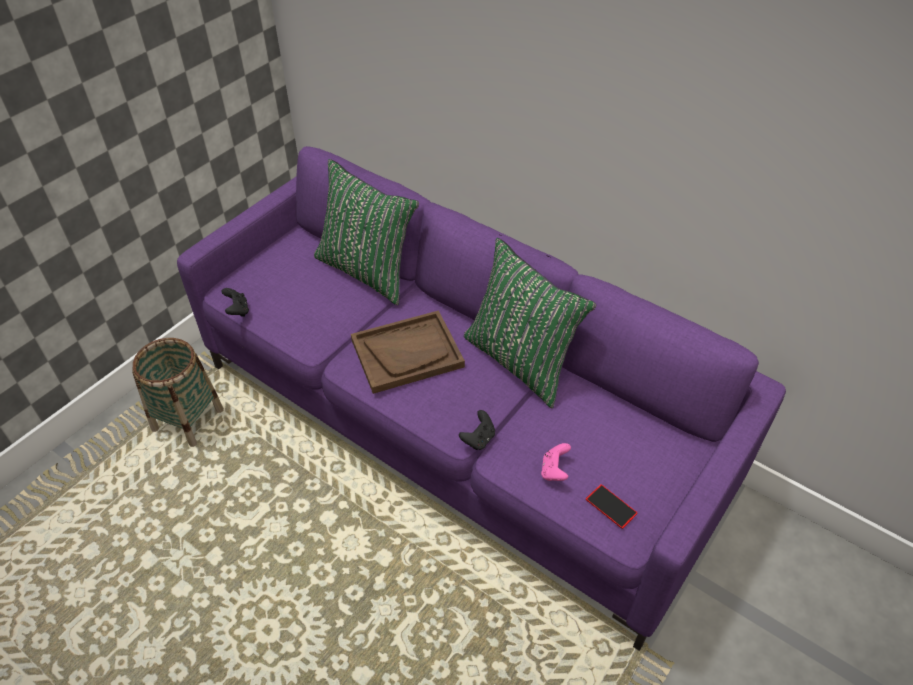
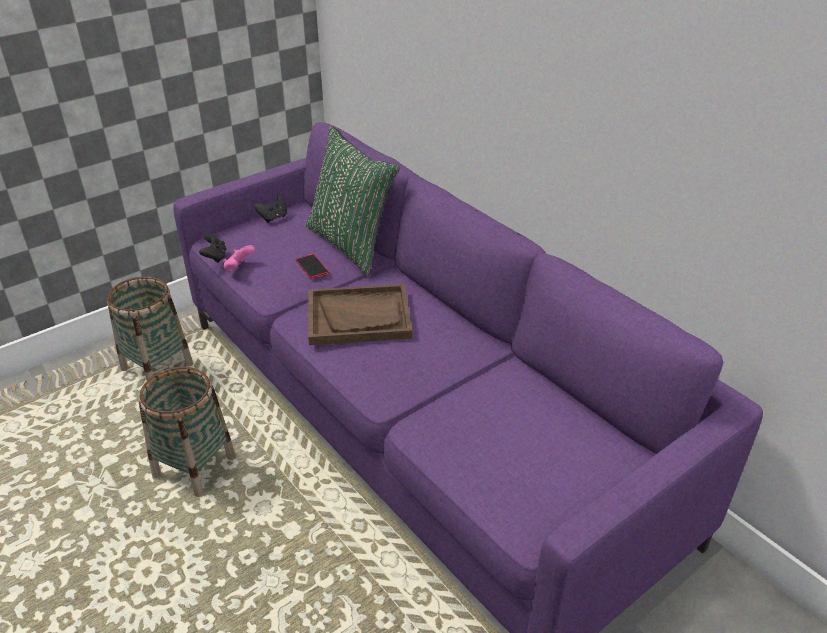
camera: 15 degrees right, 10 degrees down
black game controller [459,410,495,450] -> black game controller moved to [254,195,287,223]
green pillow [464,238,596,408] -> none
pink game controller [541,443,571,481] -> pink game controller moved to [223,245,255,272]
phone [586,484,638,529] -> phone moved to [296,254,329,278]
none -> basket [139,367,236,497]

